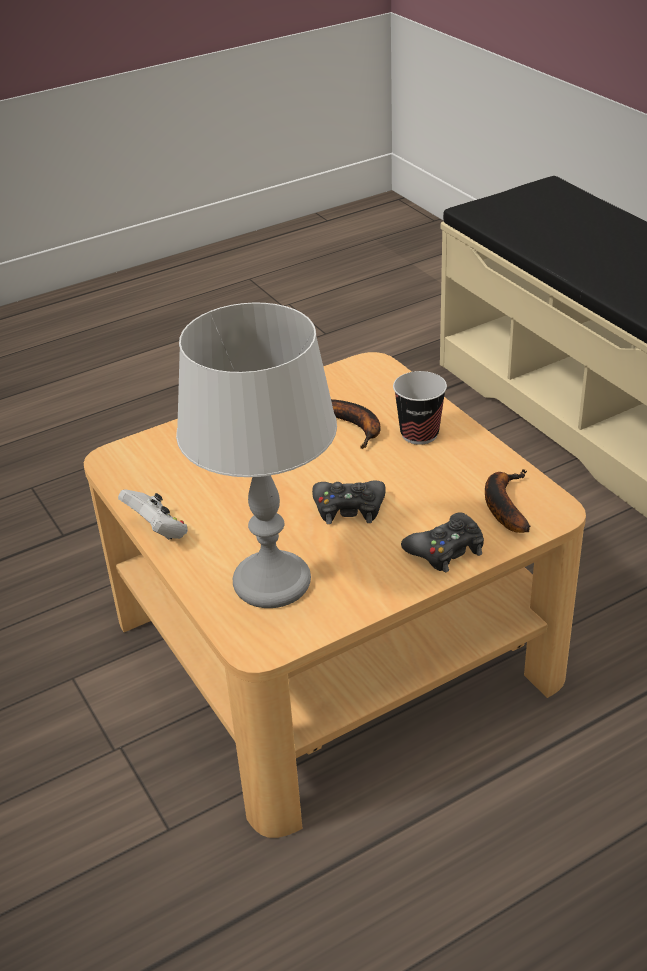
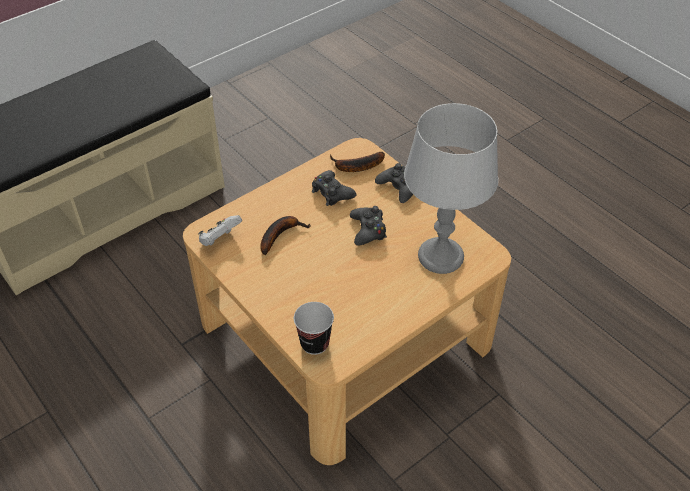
camera: 100 degrees left, 10 degrees up
white game controller [118,489,188,540] -> white game controller moved to [198,215,242,246]
cup [393,371,447,445] -> cup moved to [294,302,334,355]
none -> black game controller [312,170,356,206]

